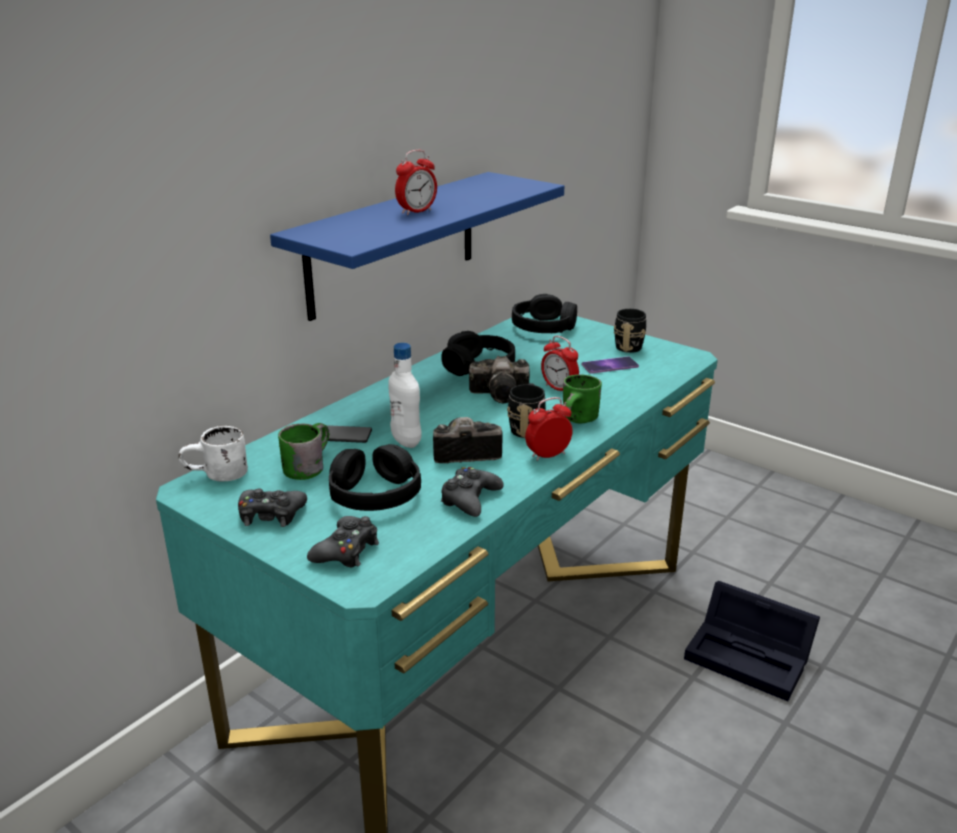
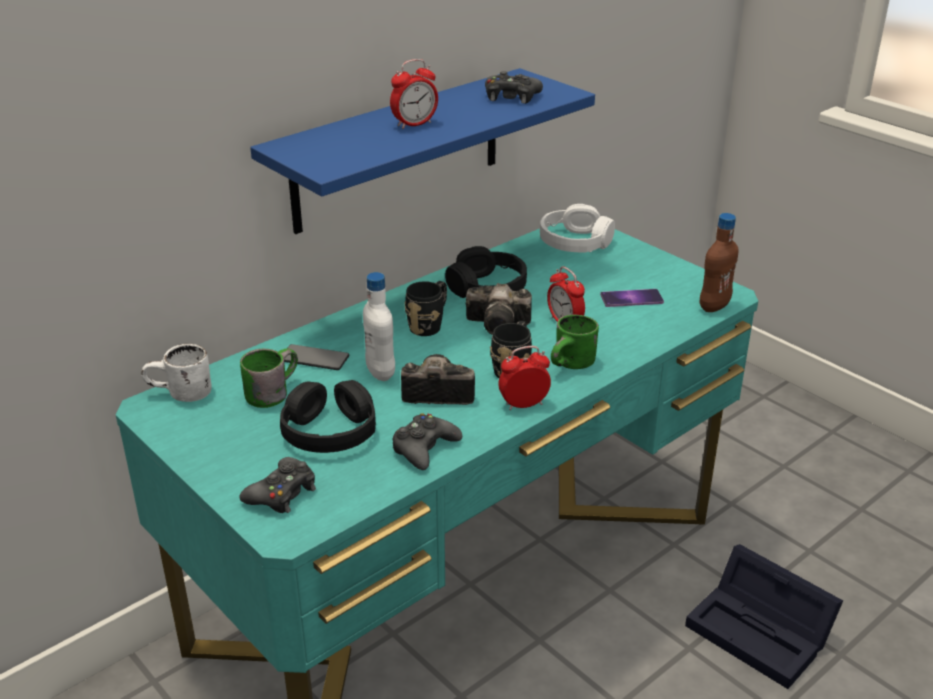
camera: 10 degrees right, 5 degrees up
black game controller [238,489,307,527] -> black game controller moved to [485,71,543,104]
black headphones [512,294,577,333] -> white headphones [540,204,615,253]
black mug [614,309,646,353] -> black mug moved to [405,281,447,336]
none -> brown bottle [700,213,739,312]

